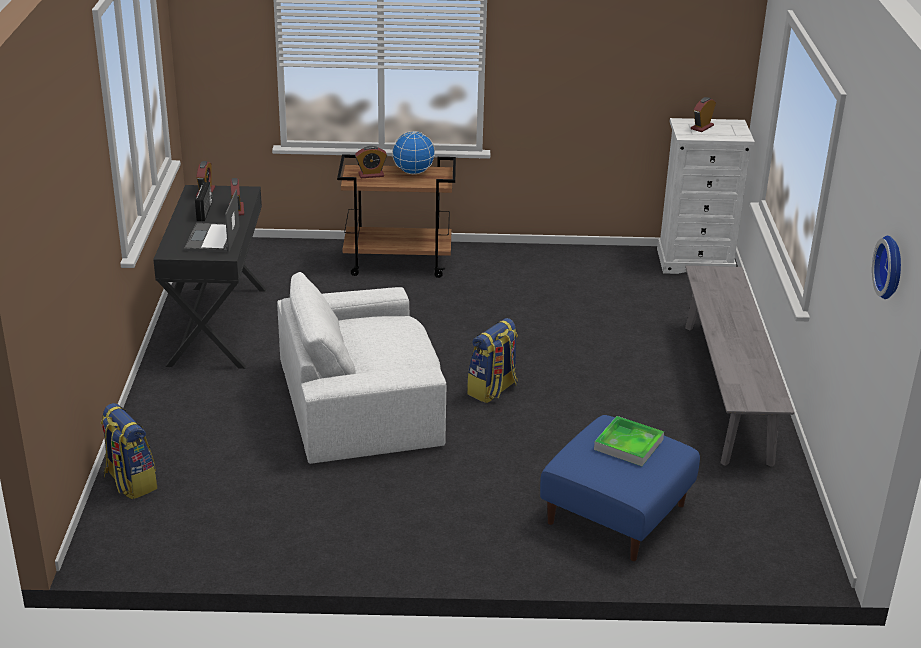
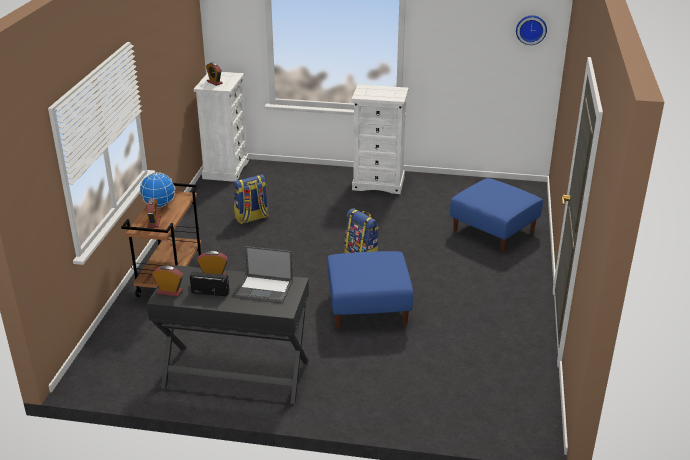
camera: 80 degrees left, 0 degrees up
backpack [101,403,158,499] -> backpack moved to [233,175,269,224]
white armchair [277,272,446,464] -> blue ottoman [327,251,413,329]
tray [594,416,664,466] -> none
grey bench [685,266,794,467] -> white dresser [352,85,409,194]

